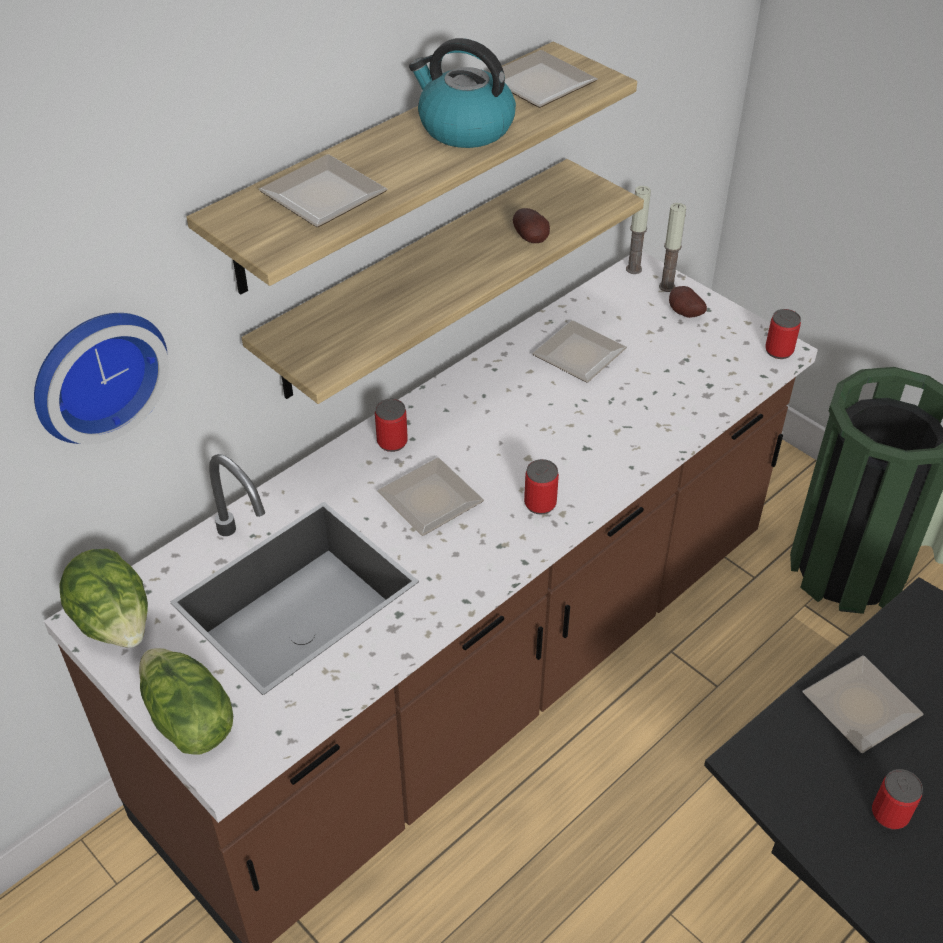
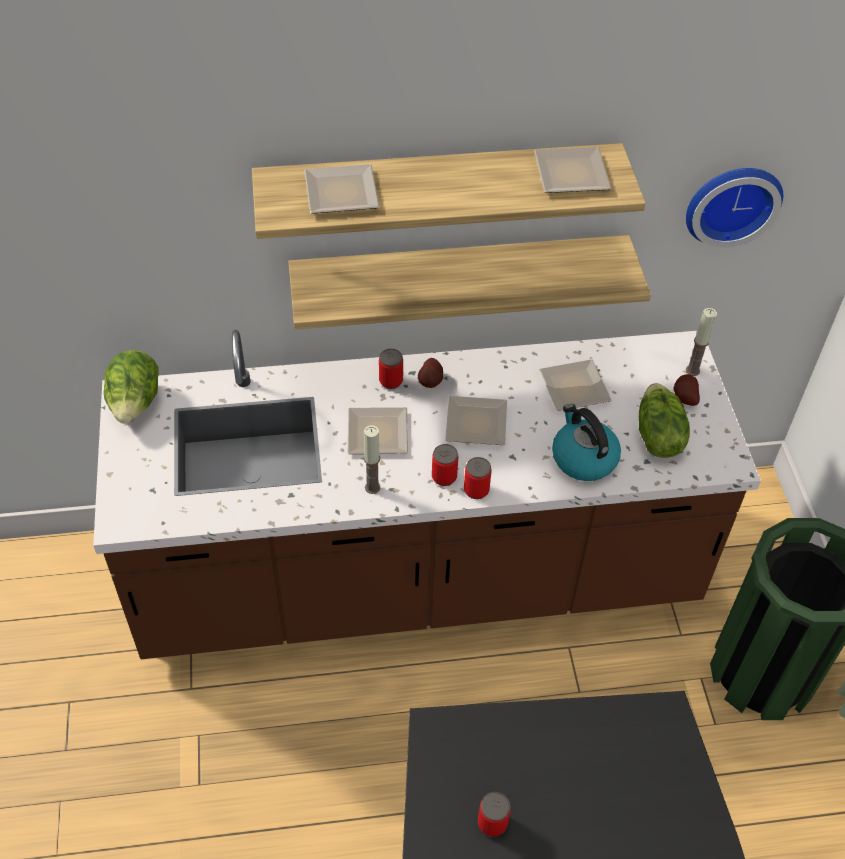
camera: 35 degrees right, 5 degrees up
wall clock [34,313,169,444] -> wall clock moved to [686,168,783,248]
lettuce [139,648,233,755] -> lettuce moved to [639,383,690,458]
kettle [409,38,516,148] -> kettle moved to [552,404,621,481]
potato [513,208,550,243] -> potato moved to [418,358,443,388]
candle [626,186,651,274] -> candle moved to [364,425,380,494]
can [765,309,801,359] -> can moved to [464,457,491,499]
plate [803,655,924,753] -> plate moved to [445,396,507,445]

